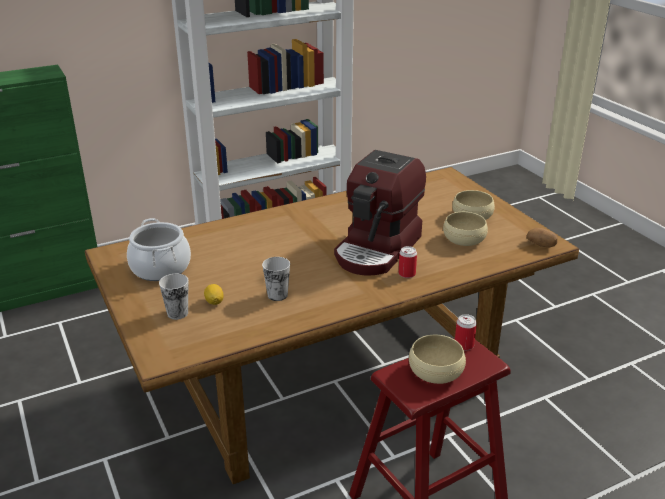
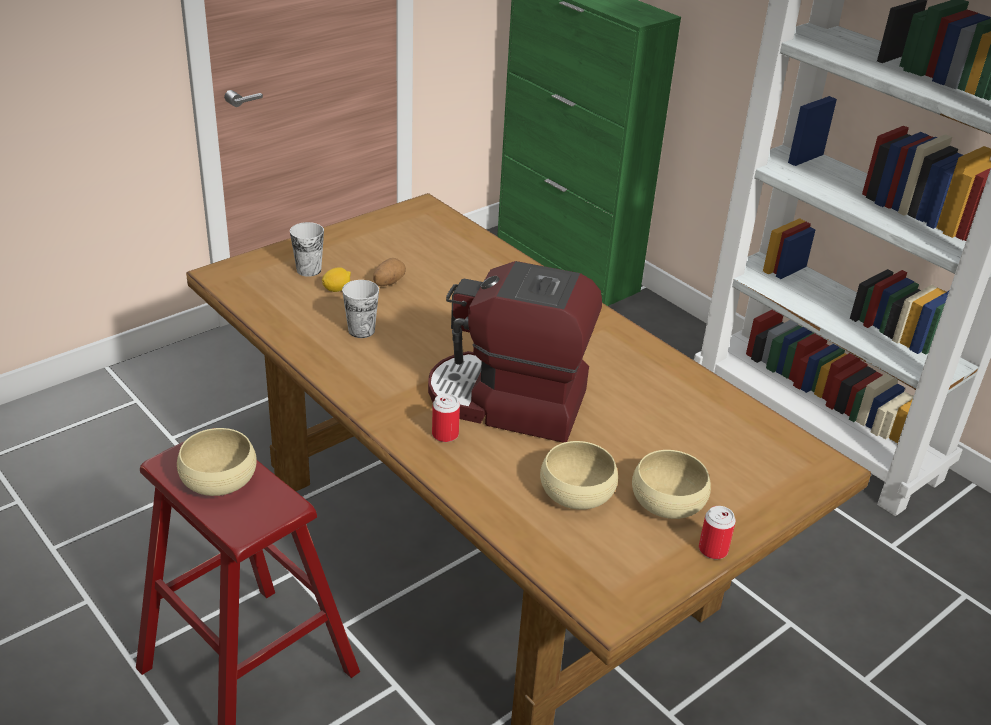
camera: 75 degrees right, 5 degrees up
cooking pot [127,218,191,281] -> none
can [455,314,477,351] -> can moved to [699,506,736,559]
potato [526,228,558,247] -> potato moved to [373,258,406,286]

